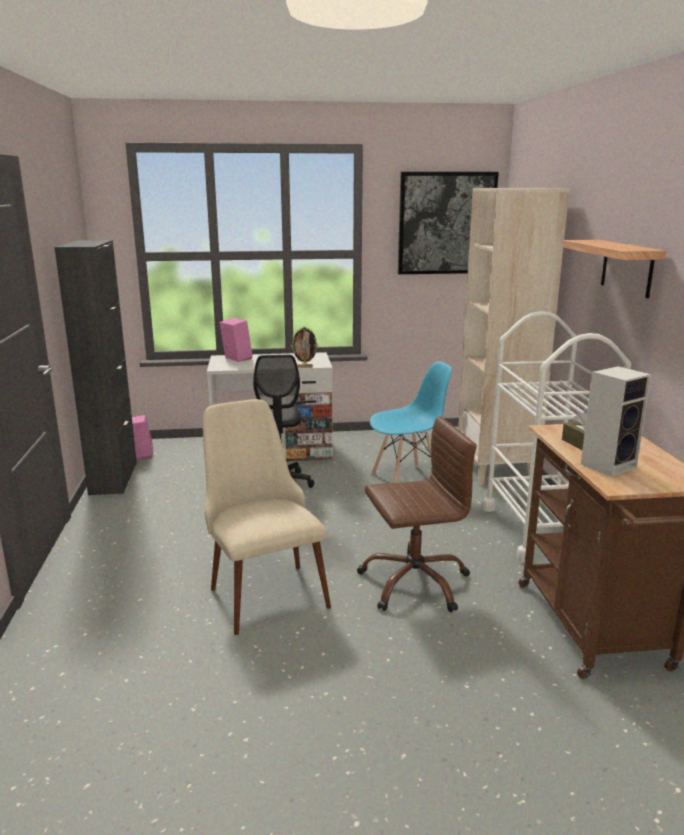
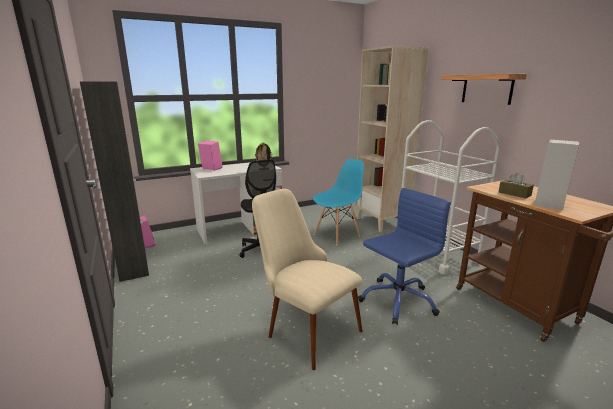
camera: 20 degrees left, 0 degrees up
brown office chair [357,416,477,612] -> blue office chair [358,188,451,325]
picture [398,172,499,274] -> none

